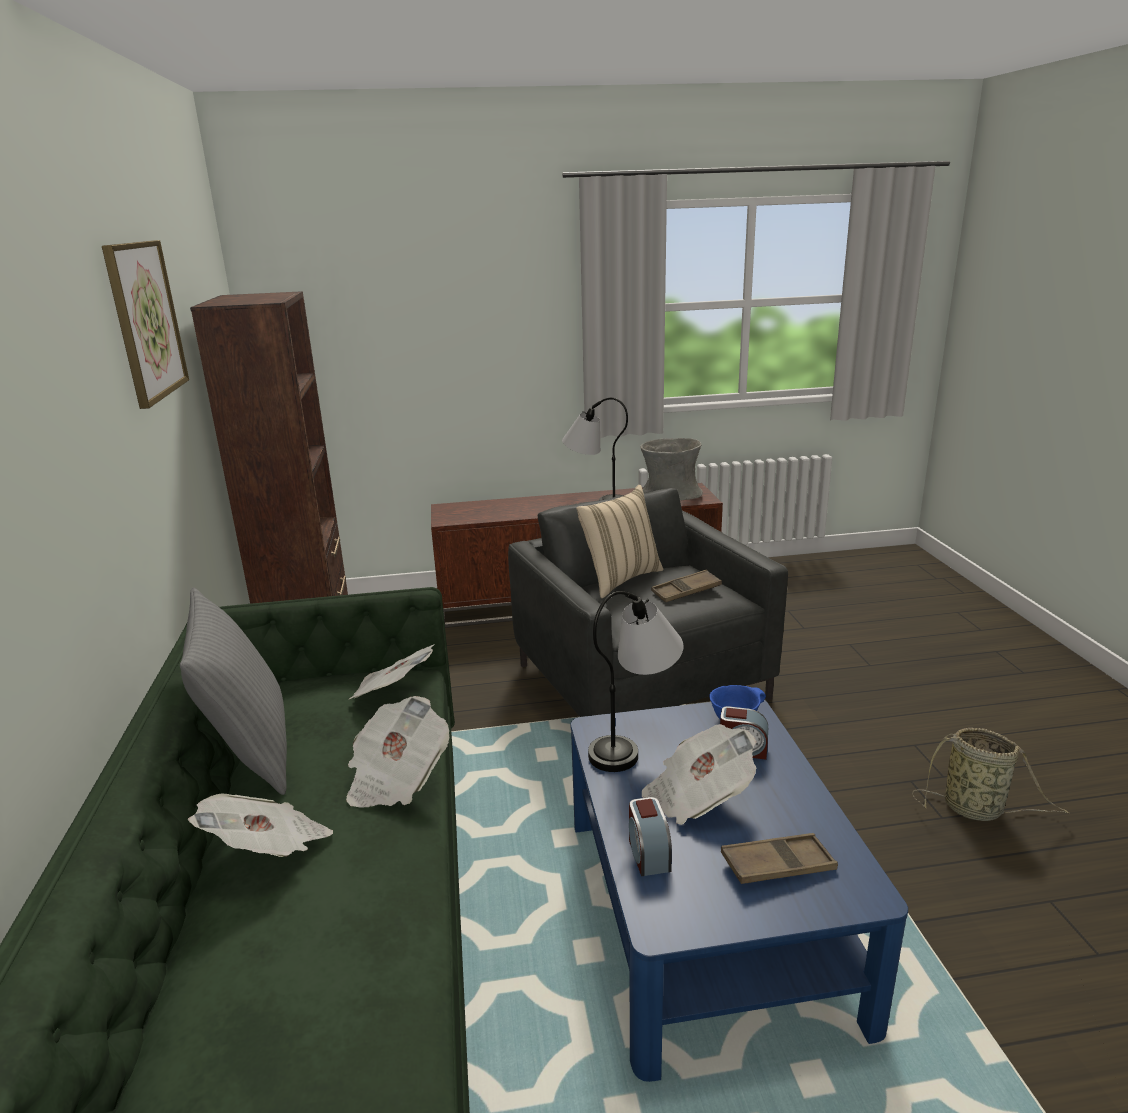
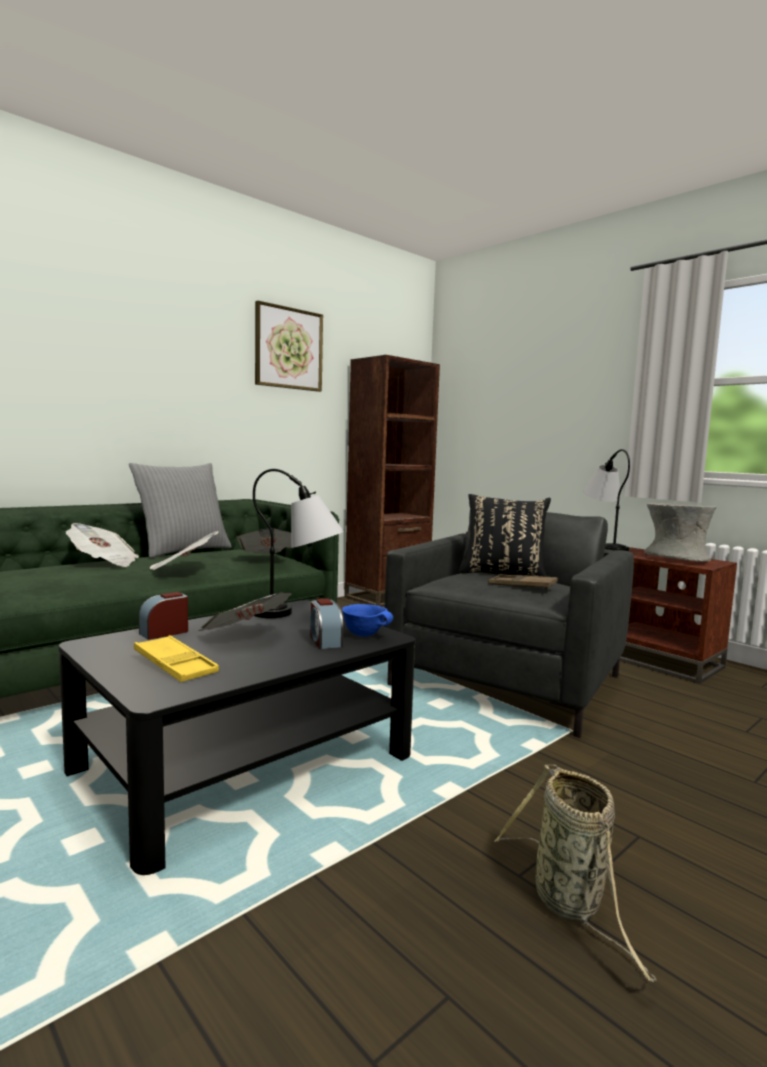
camera: 55 degrees right, 15 degrees down
blue coffee table [571,700,908,1082] -> black coffee table [58,600,415,875]
beige pillow [576,485,663,598] -> black pillow [462,494,551,577]
brown tray [721,833,838,884] -> yellow tray [134,635,219,682]

